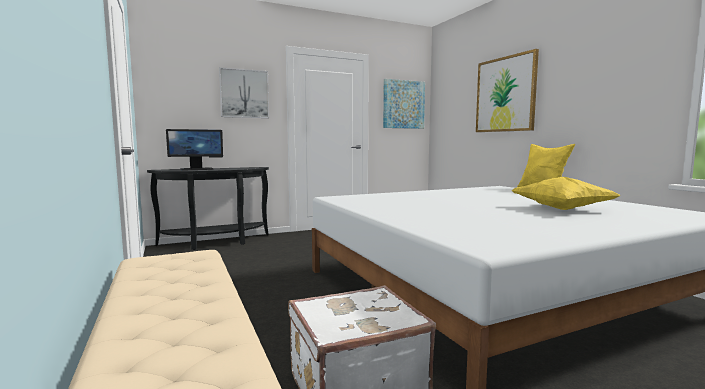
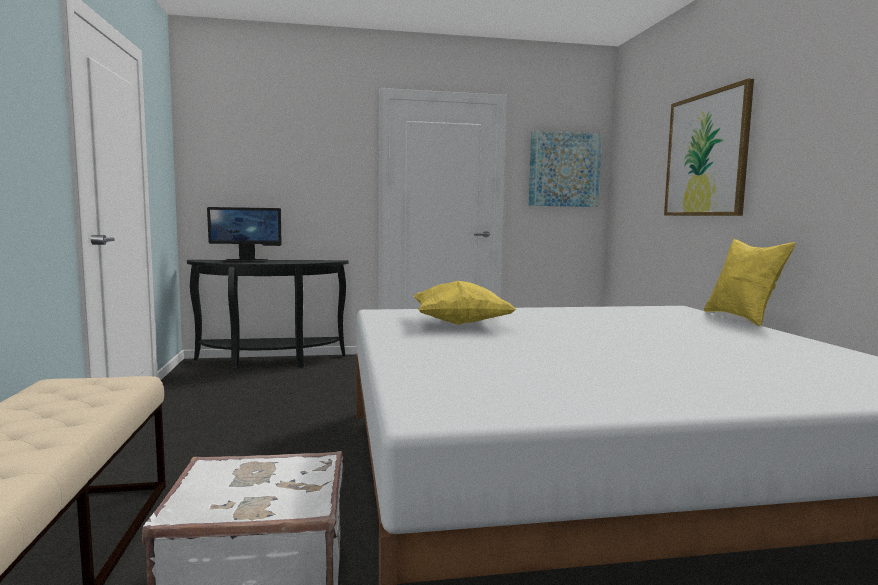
camera: 15 degrees right, 0 degrees up
picture [219,67,269,118] -> none
yellow pillow [511,177,621,210] -> yellow pillow moved to [413,281,517,325]

